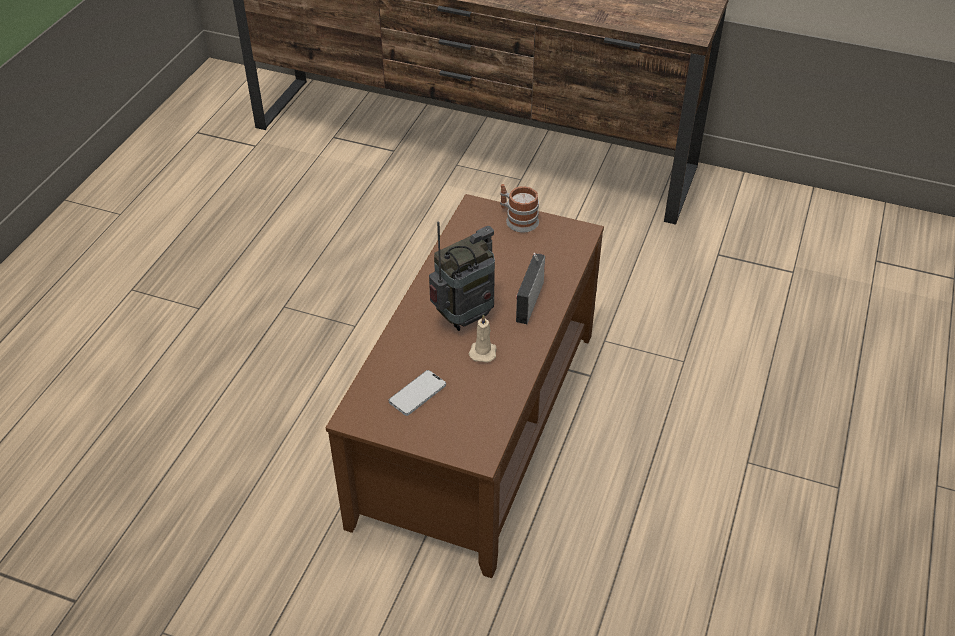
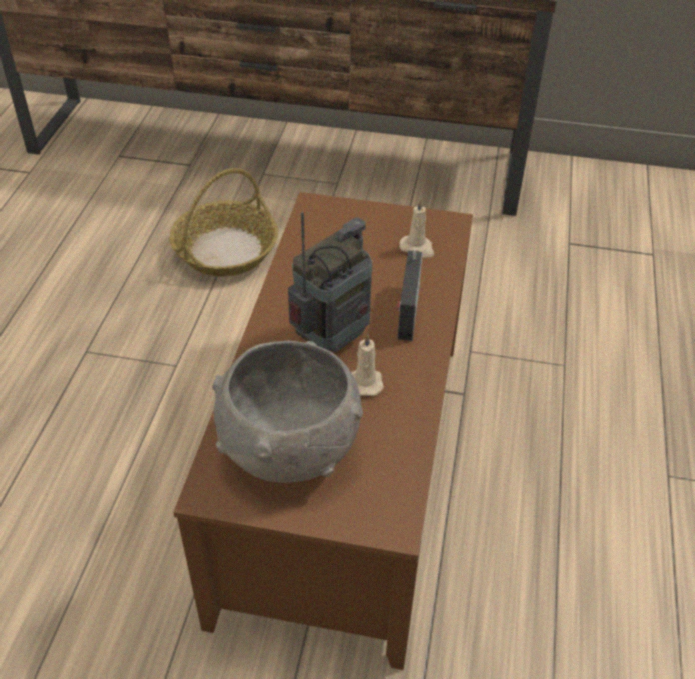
camera: 10 degrees left, 0 degrees up
phone [389,370,446,416] -> grey bowl [212,341,363,483]
mug [500,184,539,233] -> none
none -> basket [169,168,278,277]
none -> beige candle [399,199,434,257]

